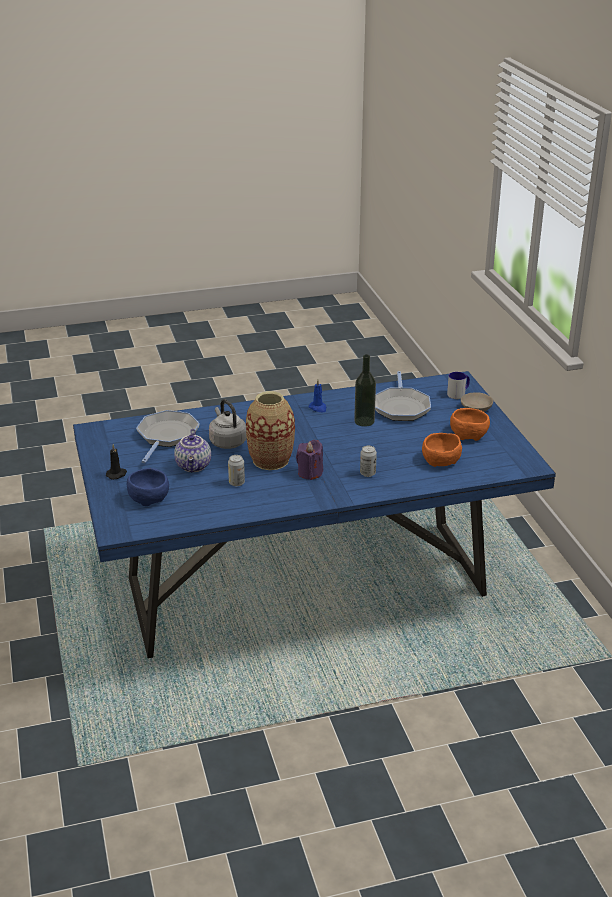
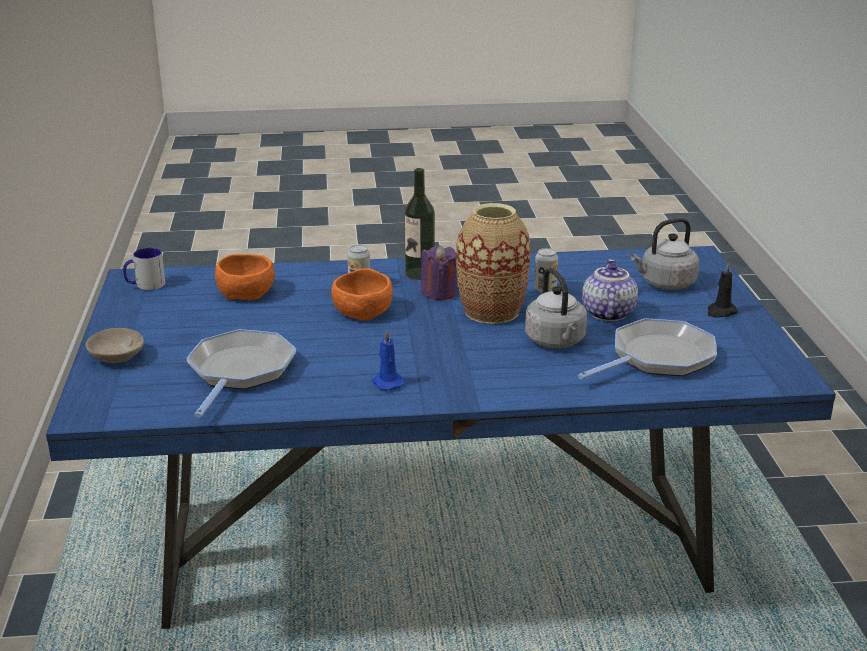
camera: 170 degrees left, 5 degrees down
blue bowl [127,468,169,506] -> grey kettle [630,218,699,290]
frying pan [136,410,200,463] -> frying pan turned 150 degrees counterclockwise [578,318,717,379]
bottle [354,354,376,427] -> bottle moved to [404,168,435,280]
mug [447,372,470,399] -> mug moved to [123,248,166,290]
orange bowl [450,408,490,441] -> orange bowl moved to [331,268,393,321]

